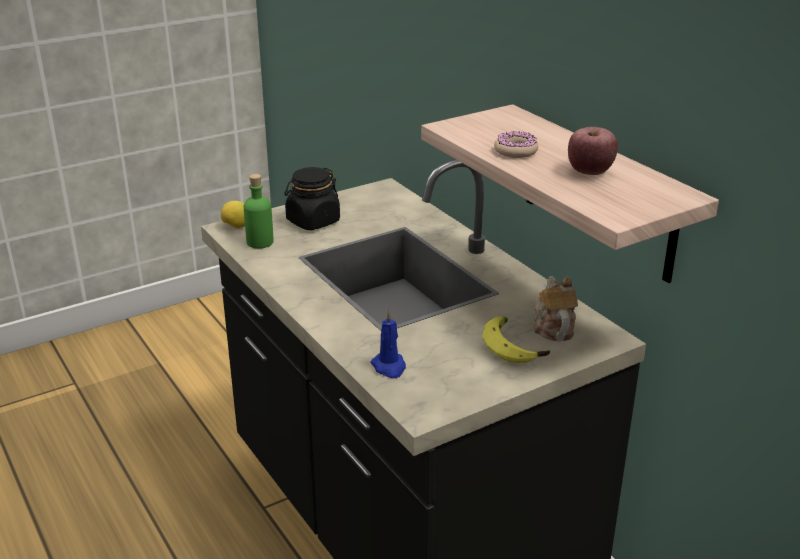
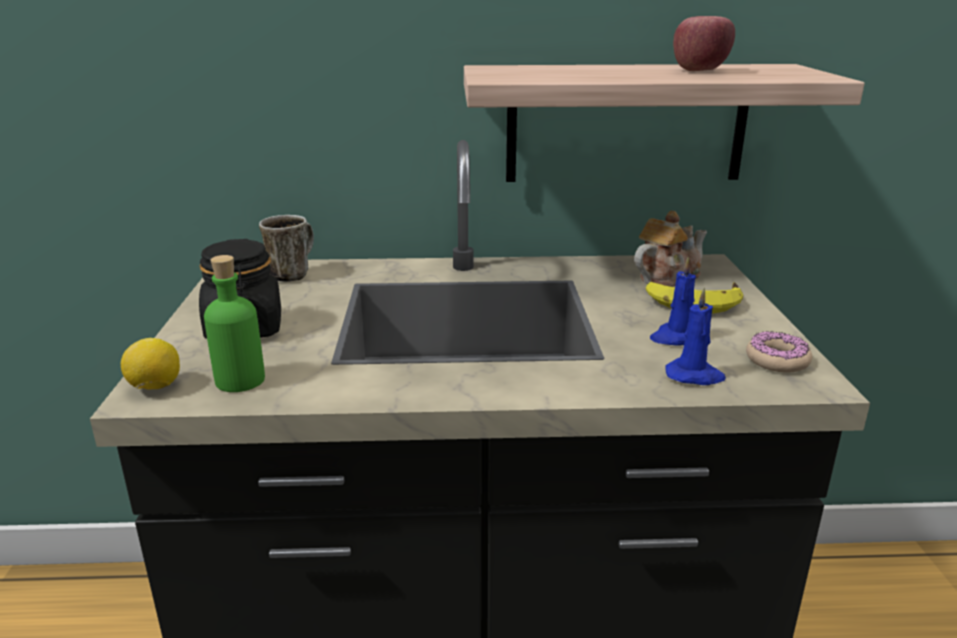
camera: 60 degrees left, 5 degrees down
donut [494,131,538,158] -> donut moved to [746,331,812,373]
teapot [533,276,578,341] -> teapot turned 120 degrees clockwise [634,211,707,287]
none -> mug [259,215,314,282]
none -> blue candle [650,257,696,346]

